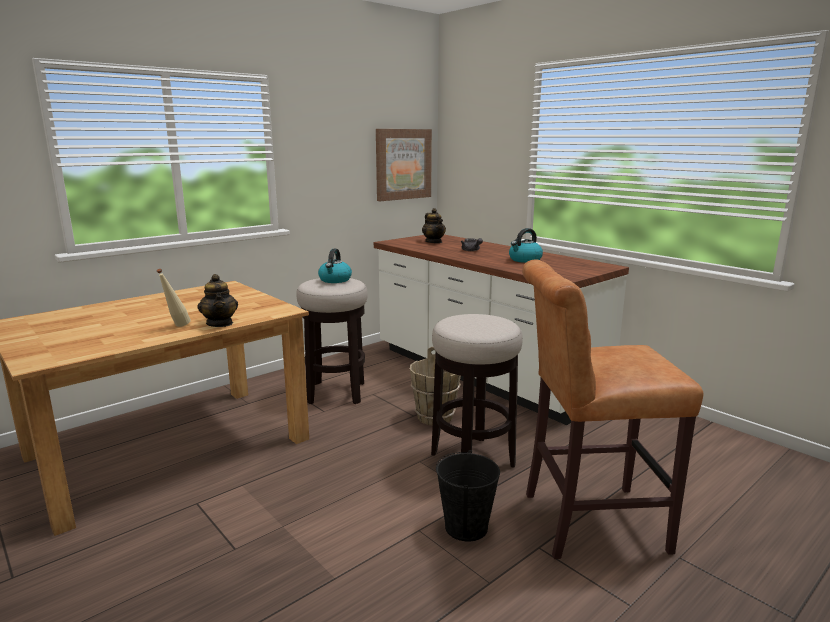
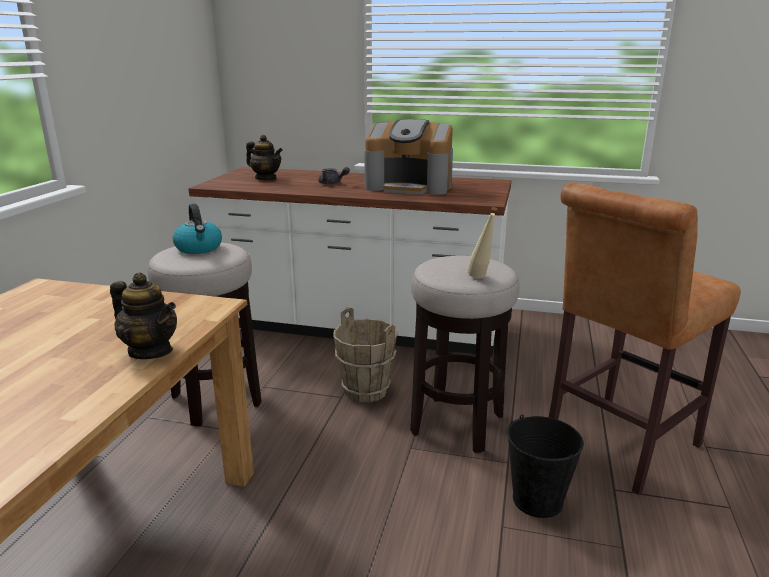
camera: 35 degrees left, 5 degrees up
beige bottle [157,269,191,327] -> beige bottle moved to [467,207,497,279]
picture [376,129,432,201] -> none
kettle [509,228,543,263] -> coffee machine [364,119,453,195]

